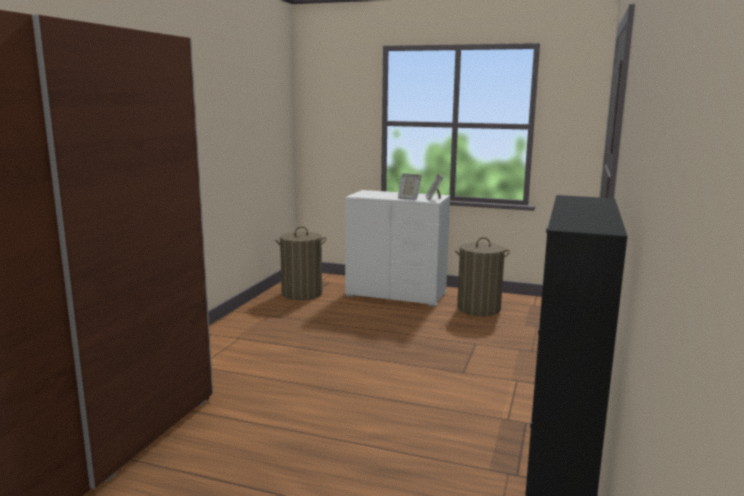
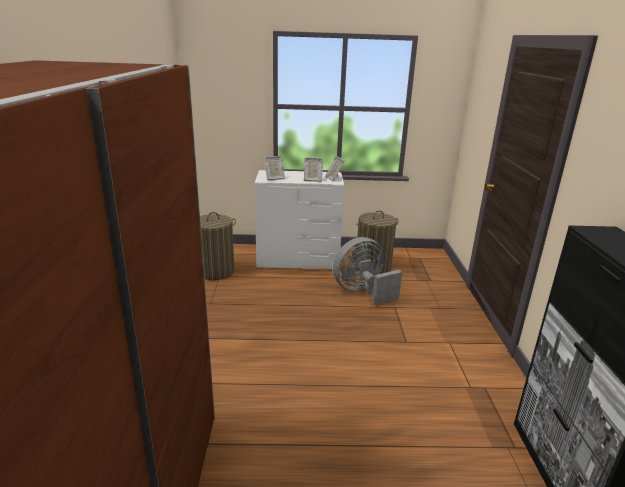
camera: 20 degrees left, 10 degrees up
none -> picture frame [263,156,285,180]
none -> grey fan [333,237,402,305]

